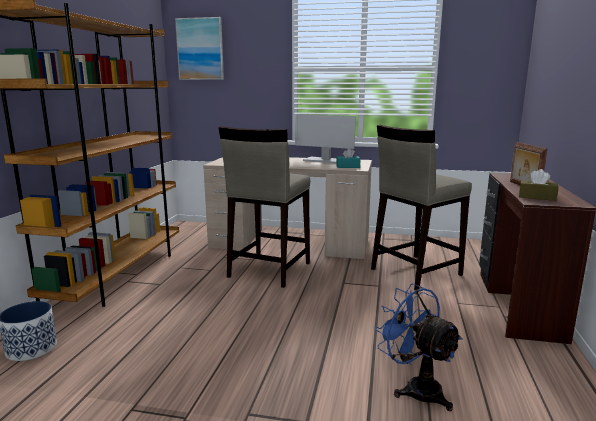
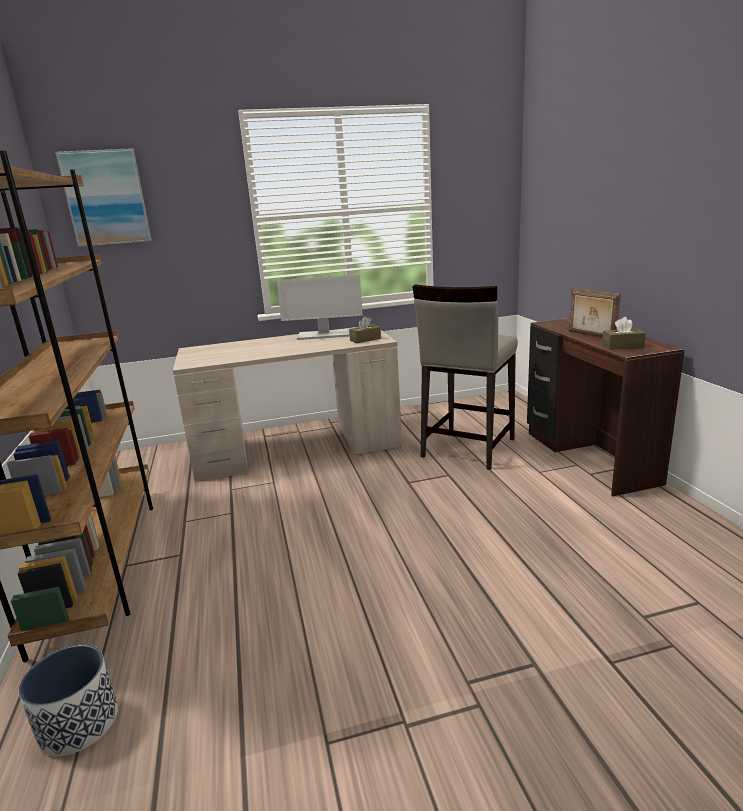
camera: 25 degrees left, 5 degrees up
beige stool [219,126,310,288] -> none
turquoise tissue box [336,148,361,168] -> brown tissue box [349,316,381,343]
blue fan [375,283,463,411] -> none

